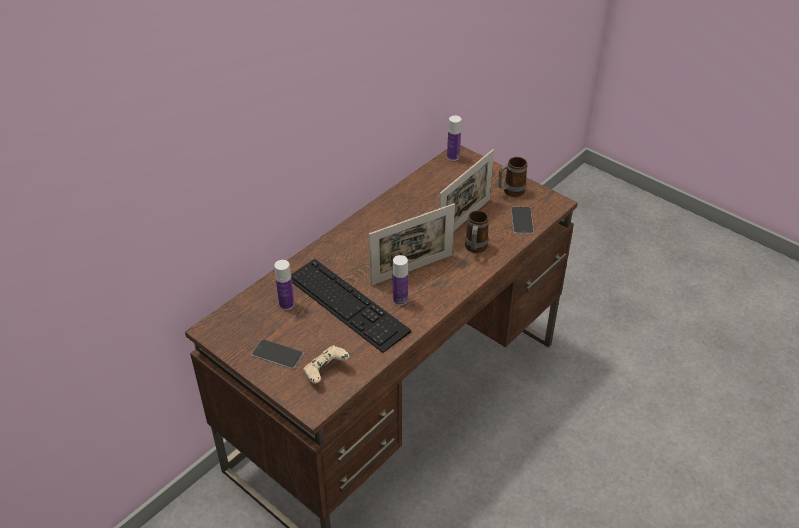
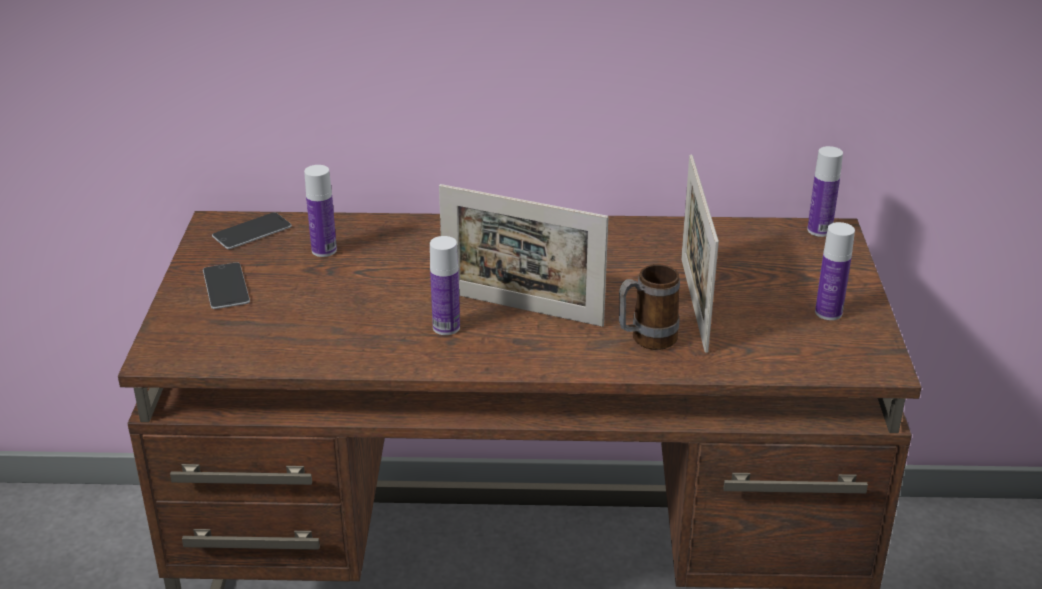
camera: 50 degrees right, 10 degrees down
keyboard [291,259,411,353] -> none
beige game controller [304,345,350,384] -> none
picture frame [439,149,494,231] -> picture frame turned 90 degrees clockwise [681,155,719,353]
mug [498,157,527,197] -> bottle [815,222,855,320]
phone [511,207,534,234] -> phone moved to [212,212,292,249]

